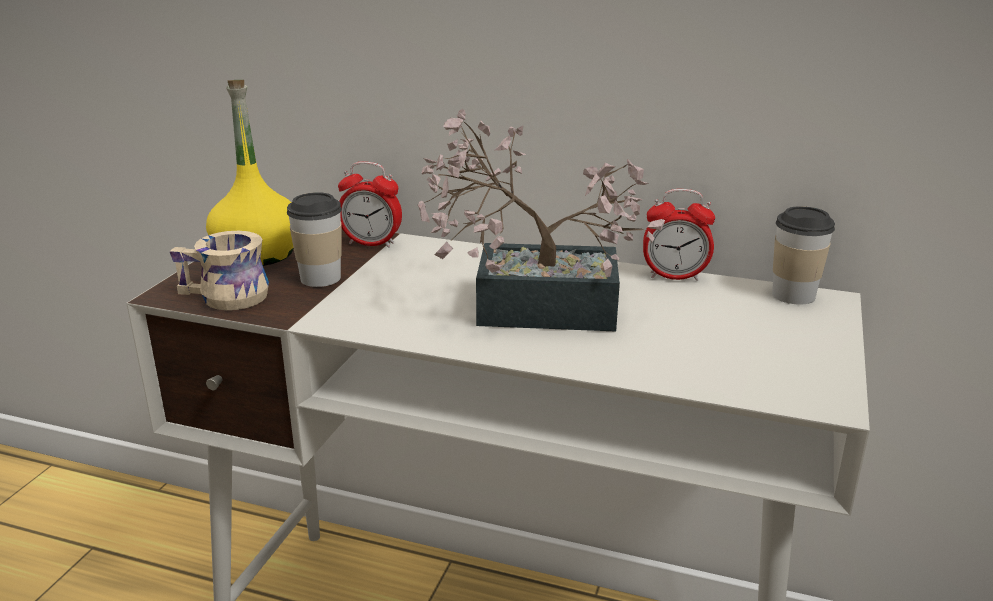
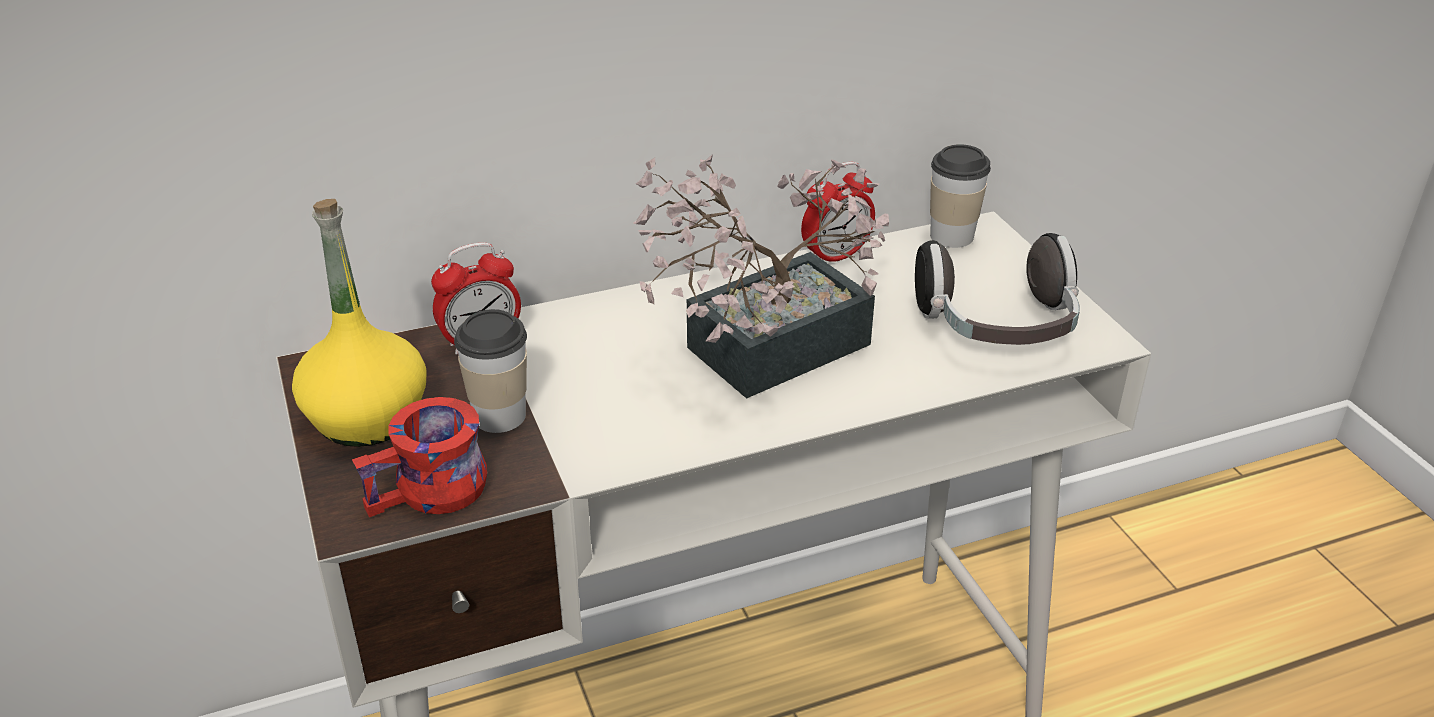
camera: 40 degrees left, 10 degrees up
beige mug [169,231,269,310] -> red mug [352,397,487,517]
none -> headphones [915,233,1080,345]

